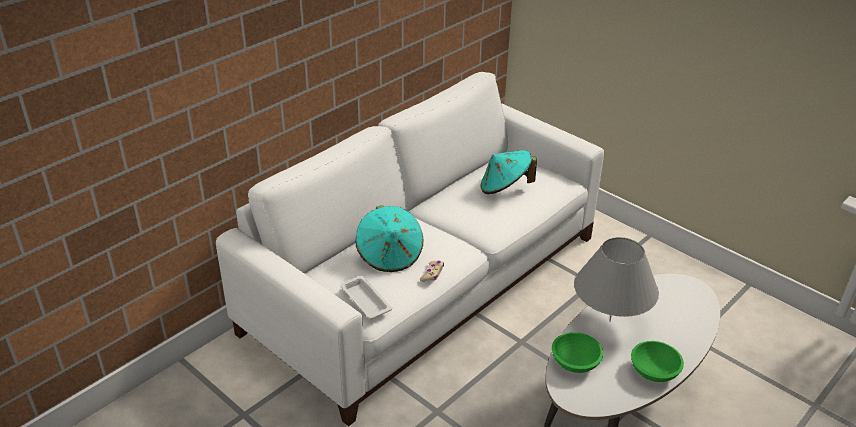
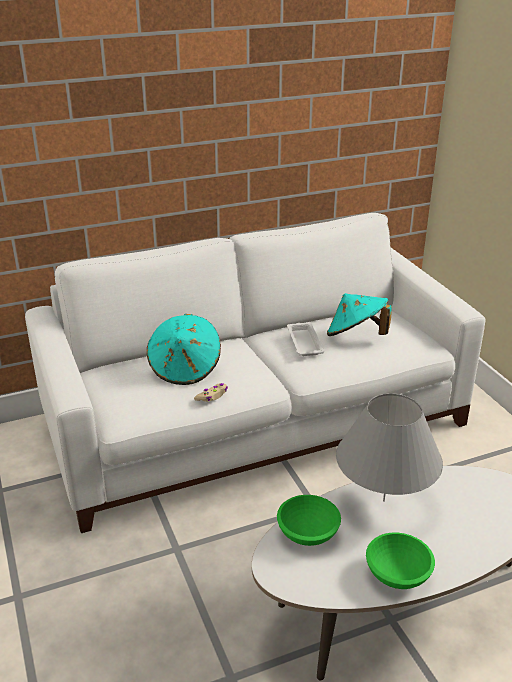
camera: 25 degrees right, 5 degrees down
white tray [340,276,392,319] -> white tray moved to [287,323,324,356]

